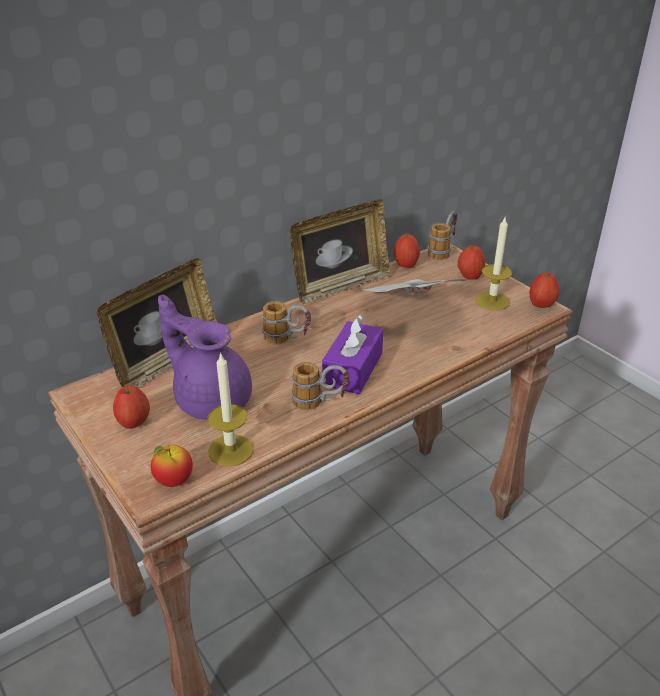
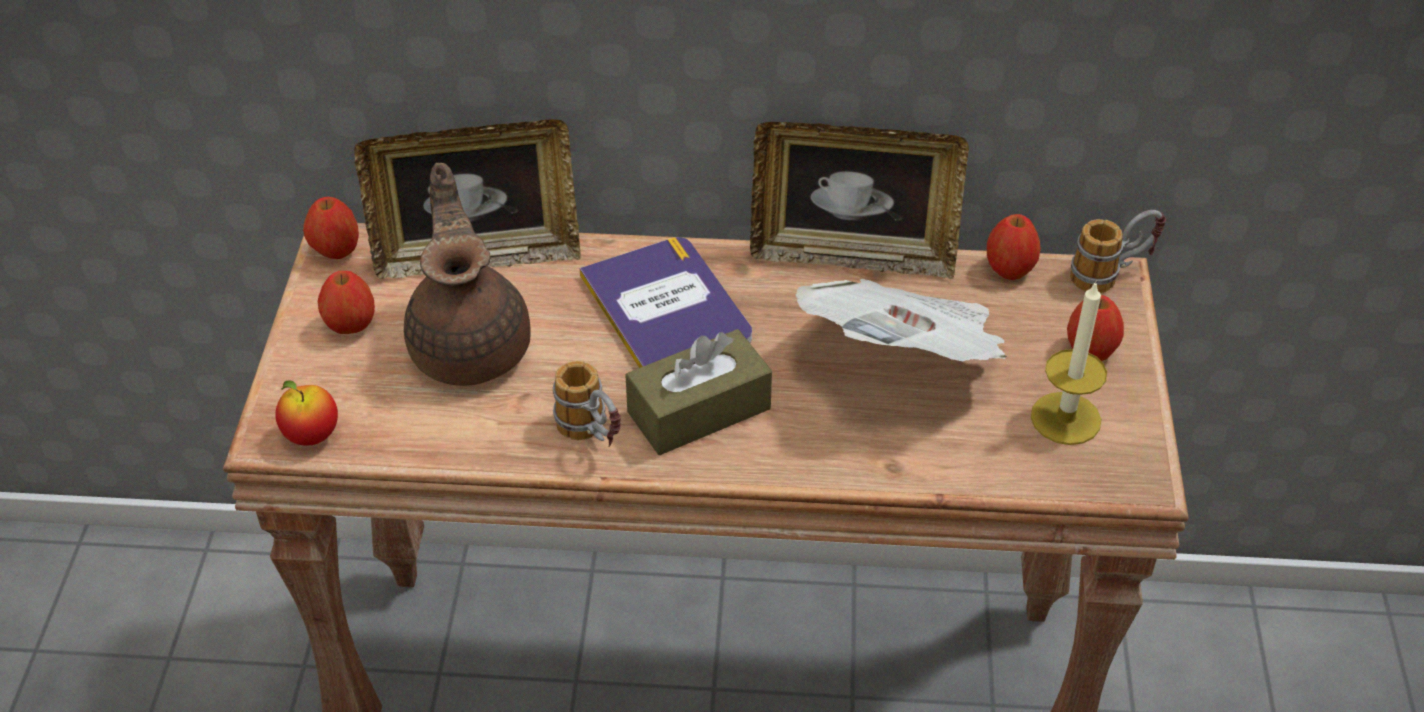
camera: 40 degrees right, 10 degrees up
purple teapot [158,295,252,420] -> brown teapot [404,163,531,386]
candle [208,352,254,467] -> none
mug [262,301,311,345] -> book [580,237,752,368]
purple tissue box [322,315,383,394] -> brown tissue box [625,329,772,455]
apple [529,273,560,308] -> apple moved to [303,197,359,259]

